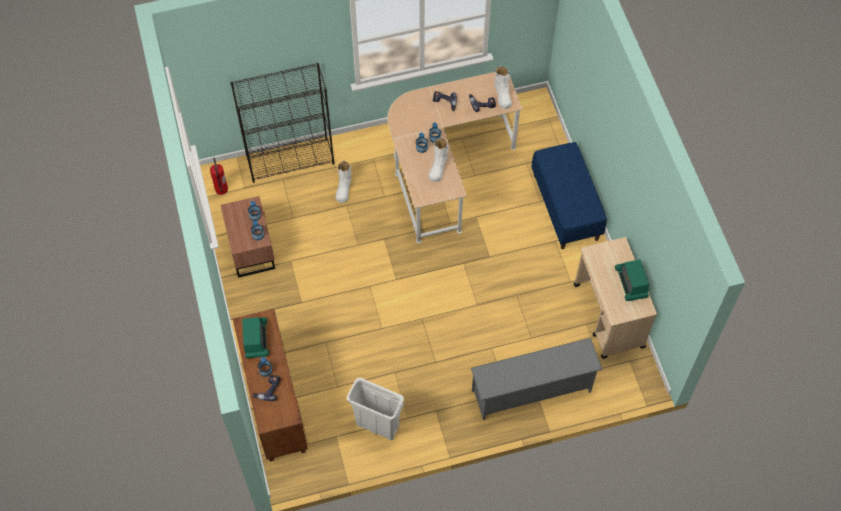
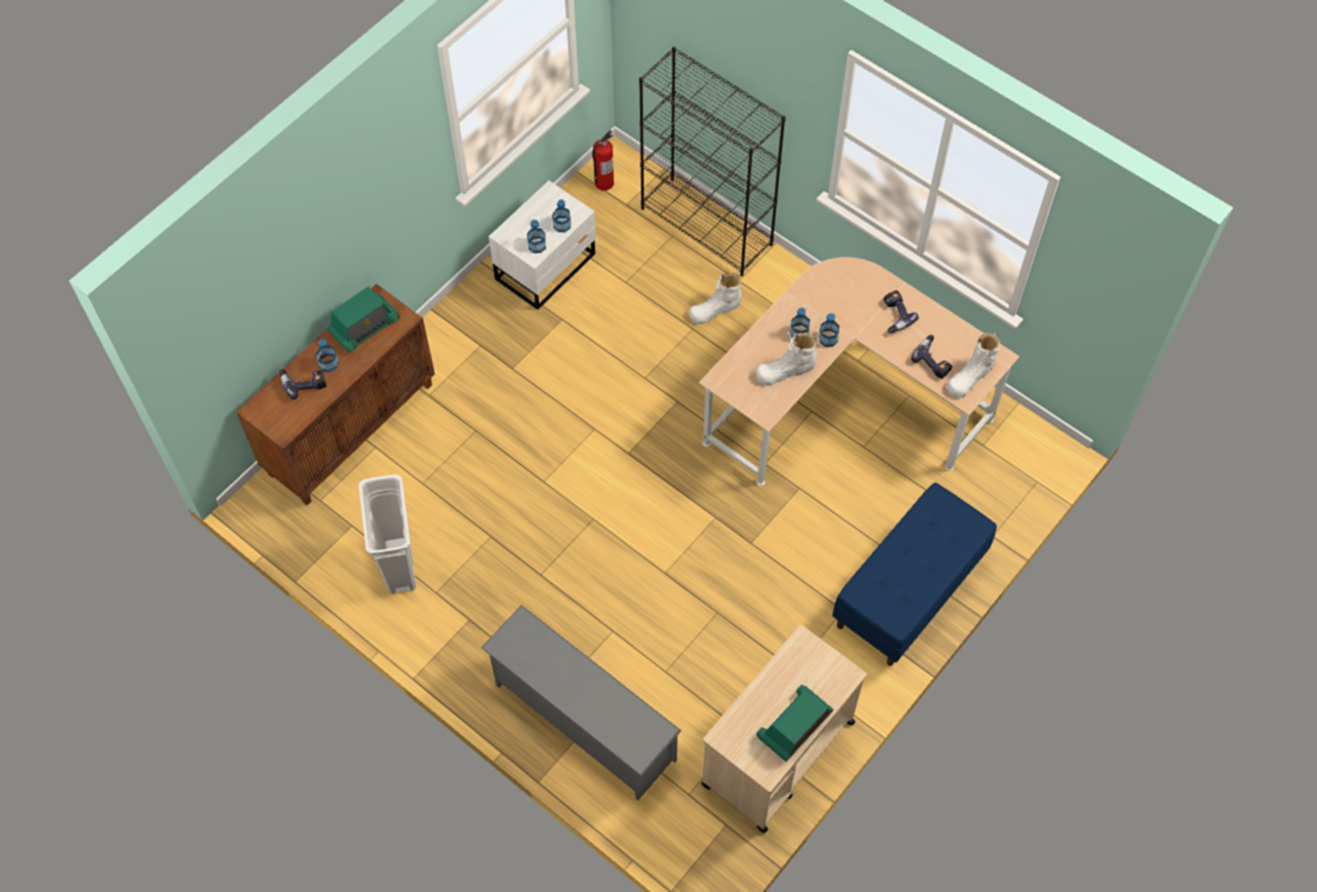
camera: 55 degrees right, 0 degrees up
brown nightstand [221,196,275,278] -> white nightstand [489,181,596,310]

